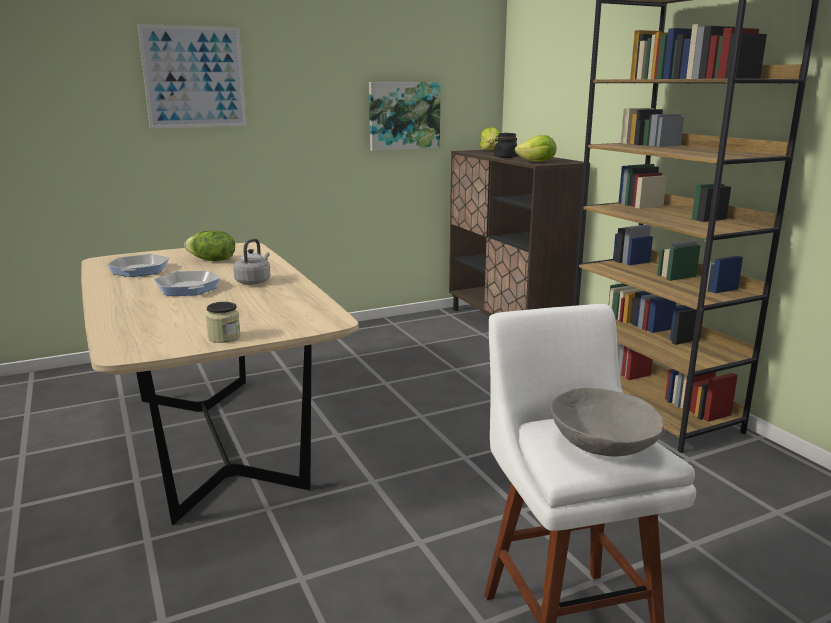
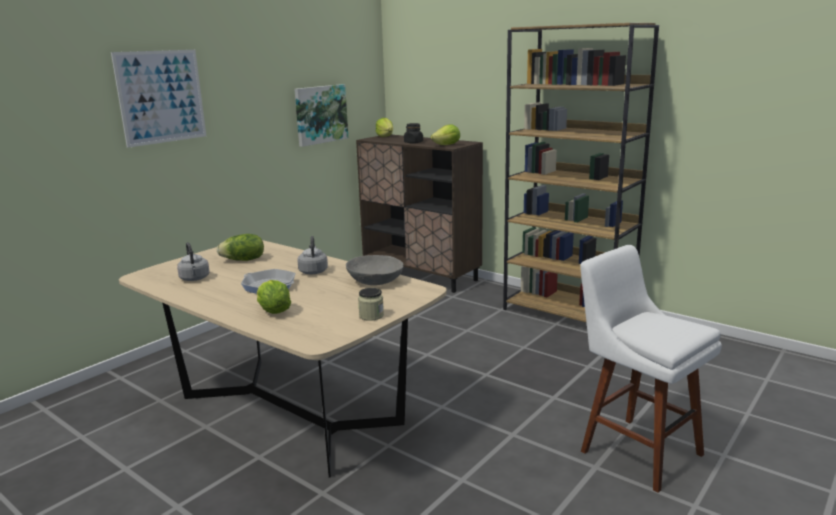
camera: 25 degrees left, 0 degrees up
frying pan [107,254,169,277] -> grey kettle [177,242,210,281]
grey bowl [551,388,664,456] -> grey bowl moved to [346,255,403,285]
none -> lettuce [257,280,291,314]

